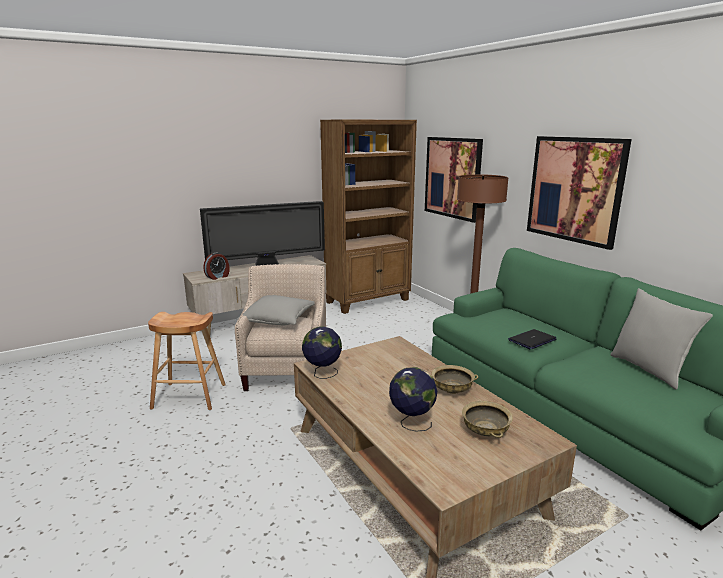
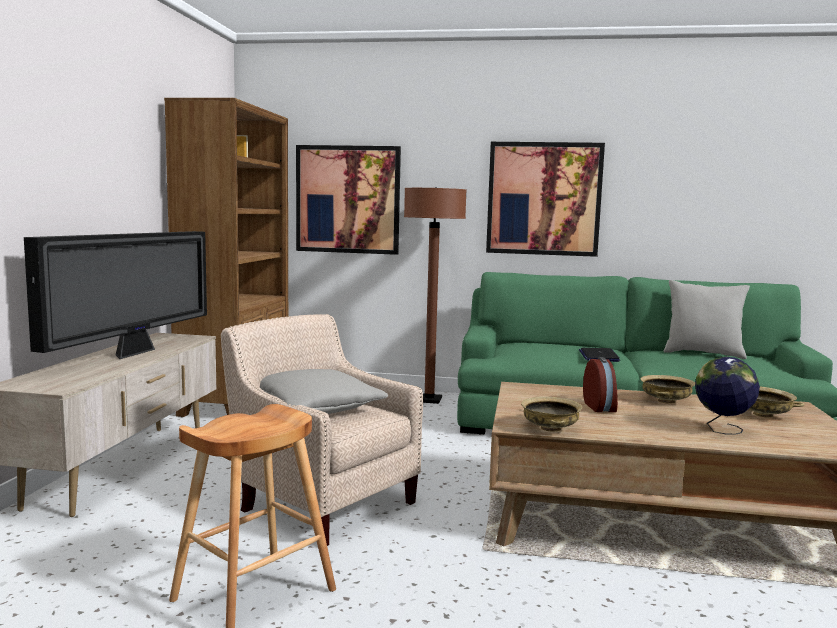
camera: 50 degrees left, 10 degrees down
alarm clock [203,253,230,280] -> alarm clock moved to [583,357,618,412]
globe [302,326,342,379] -> beige bowl [521,397,582,432]

